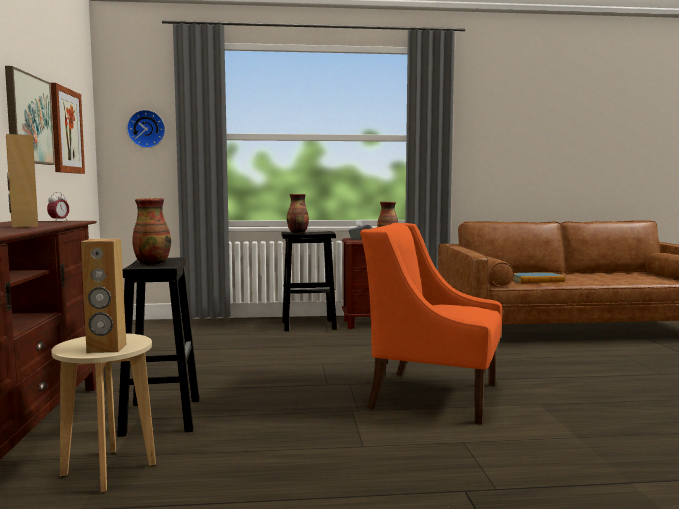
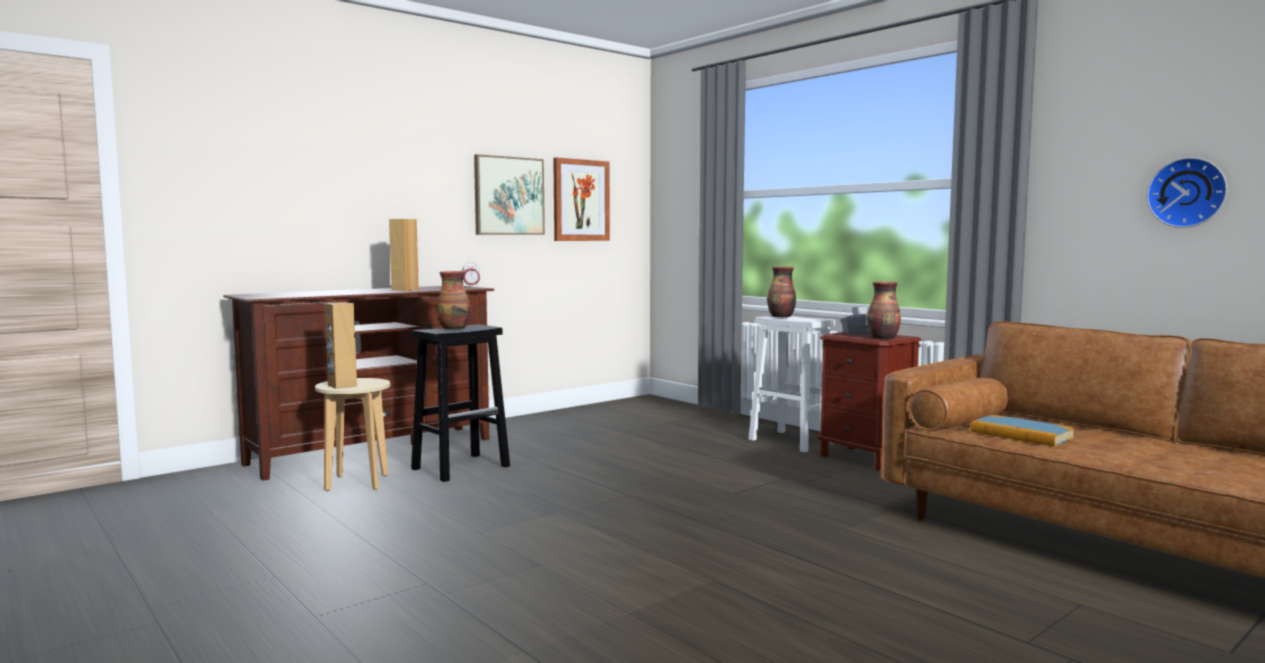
camera: 55 degrees right, 0 degrees up
wall clock [127,110,165,148] -> wall clock moved to [1147,157,1227,228]
black stool [282,231,337,331] -> white stool [749,315,835,452]
orange armchair [360,223,502,425] -> none

